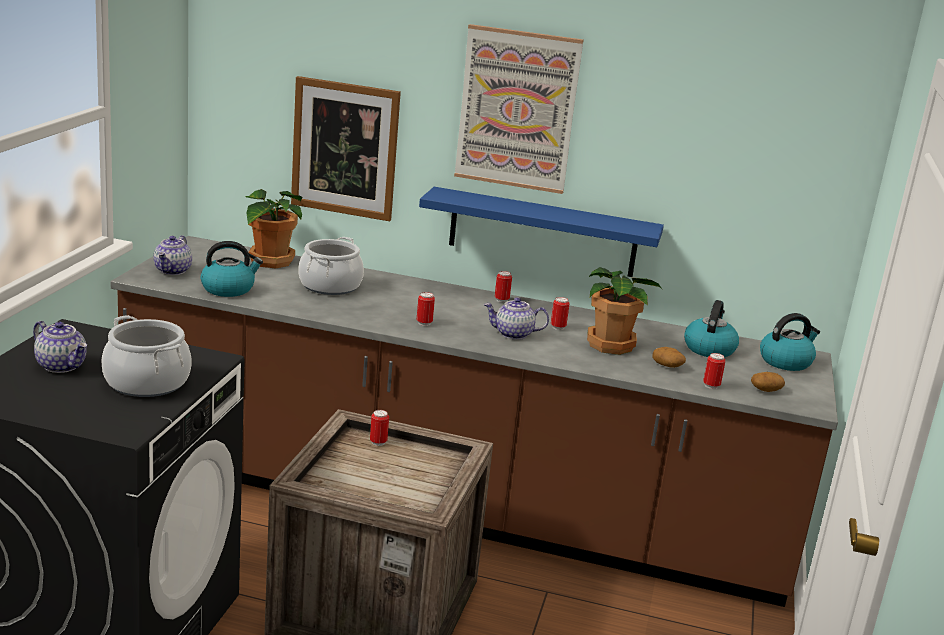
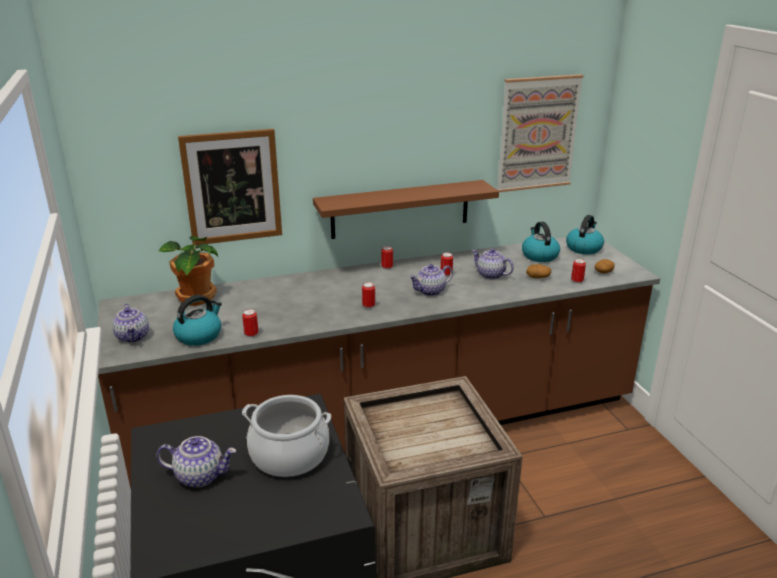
camera: 30 degrees left, 5 degrees up
cooking pot [299,237,364,295] -> none
can [370,410,389,446] -> can moved to [242,309,258,338]
blue shelf [419,187,664,277] -> brown shelf [313,180,499,239]
picture [454,24,584,194] -> picture moved to [497,74,584,192]
potted plant [587,267,663,355] -> teapot [471,249,514,279]

